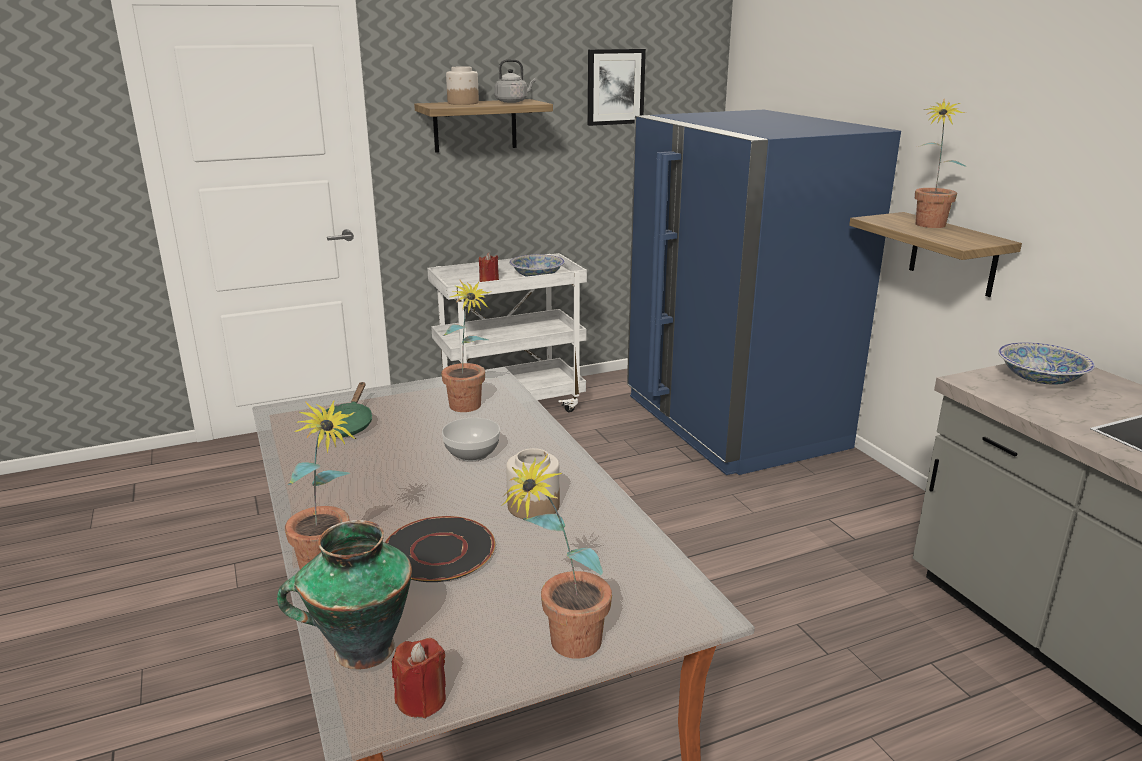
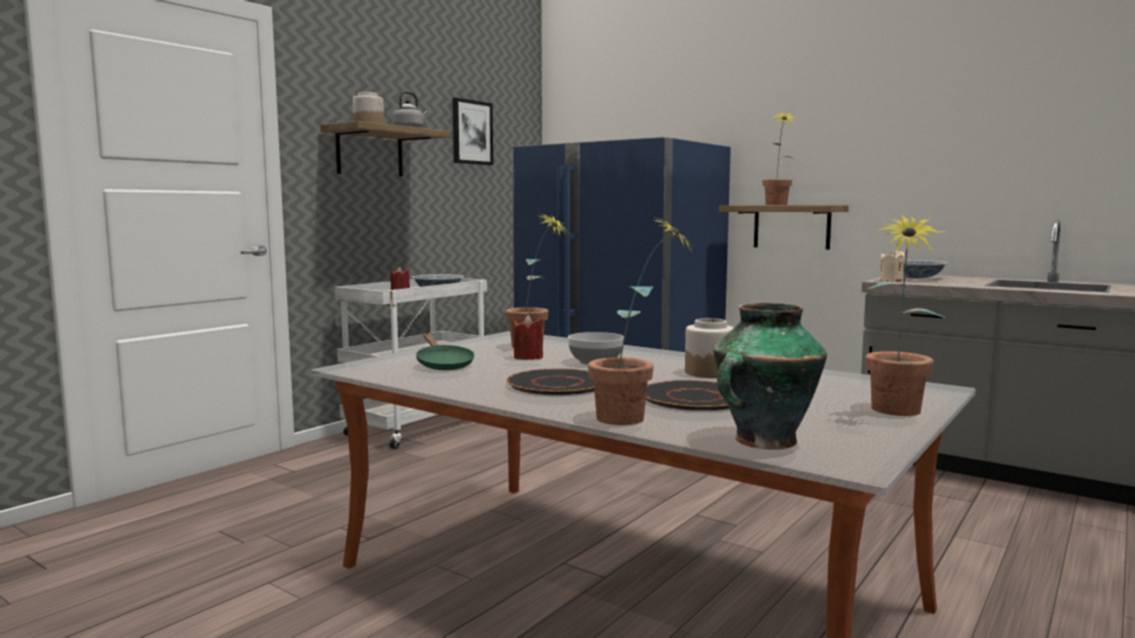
camera: 30 degrees left, 15 degrees down
red candle [392,638,446,718] -> red candle moved to [514,315,543,360]
none -> black plate [507,368,594,396]
none -> beige candle [880,249,905,282]

